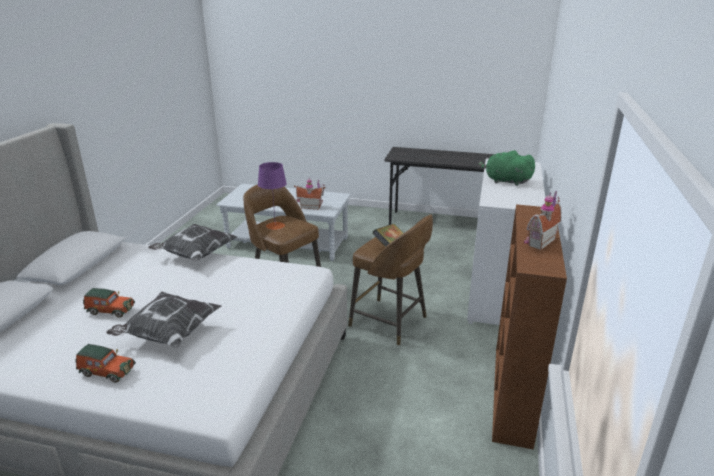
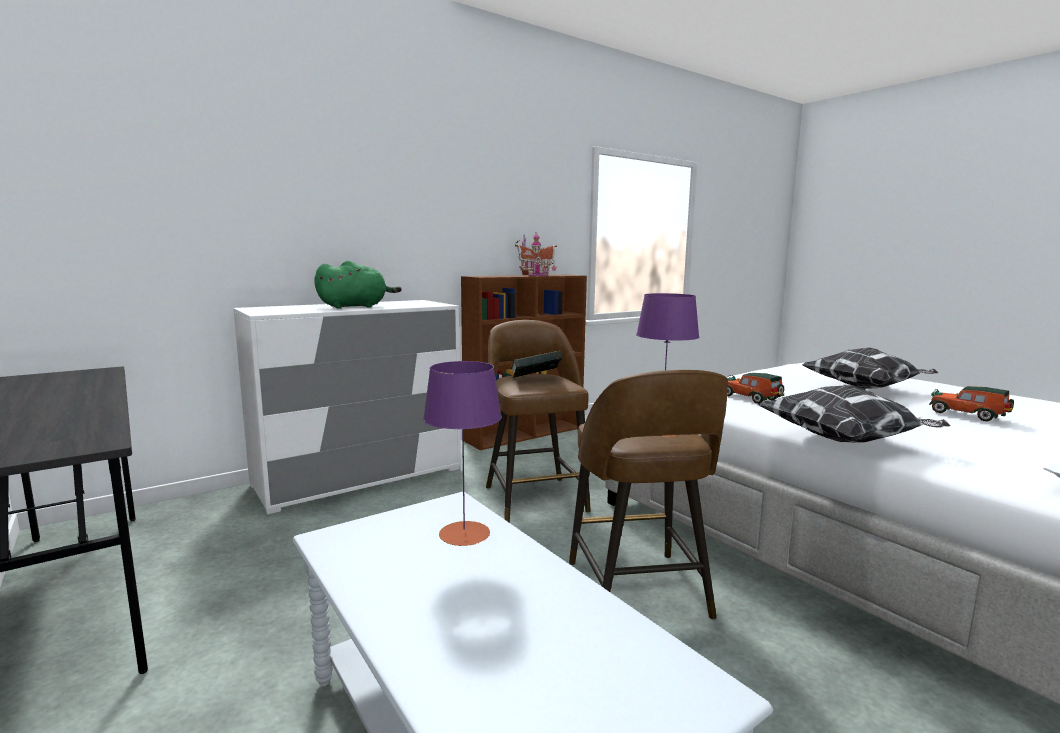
camera: 140 degrees left, 15 degrees down
toy car [76,344,136,383] -> toy car moved to [726,373,784,404]
toy house [294,178,326,209] -> purple table lamp [423,361,502,546]
green plush toy [479,150,535,186] -> green plush toy turned 90 degrees counterclockwise [314,261,402,309]

